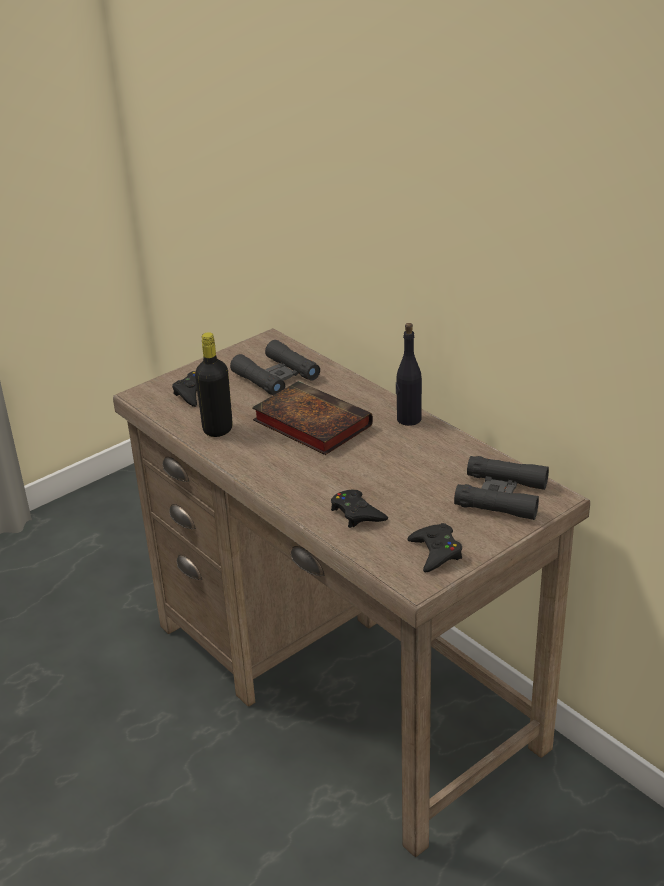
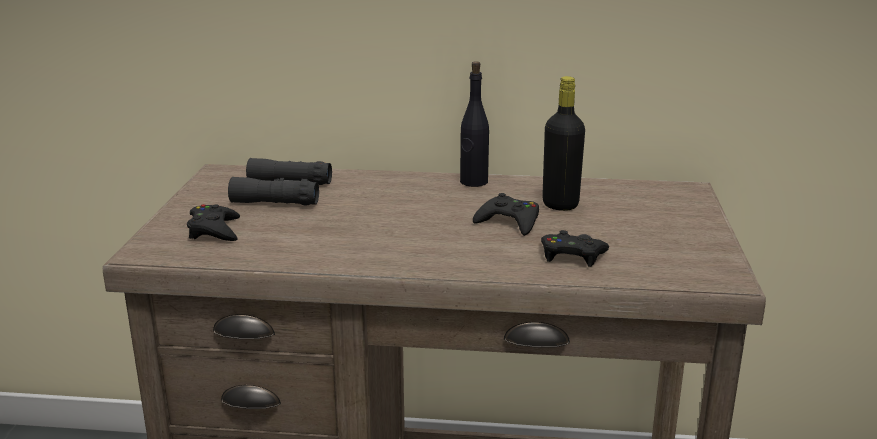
camera: 45 degrees left, 10 degrees down
black bottle [195,332,233,437] -> black bottle moved to [542,76,585,211]
book [252,381,373,455] -> none
black game controller [407,523,462,572] -> black game controller moved to [473,193,539,236]
black binoculars [454,456,549,520] -> none

